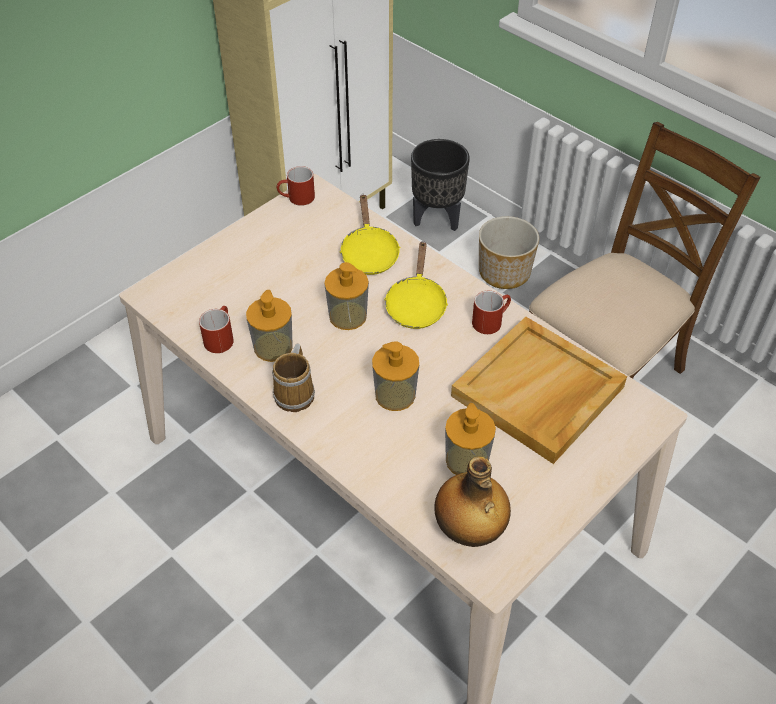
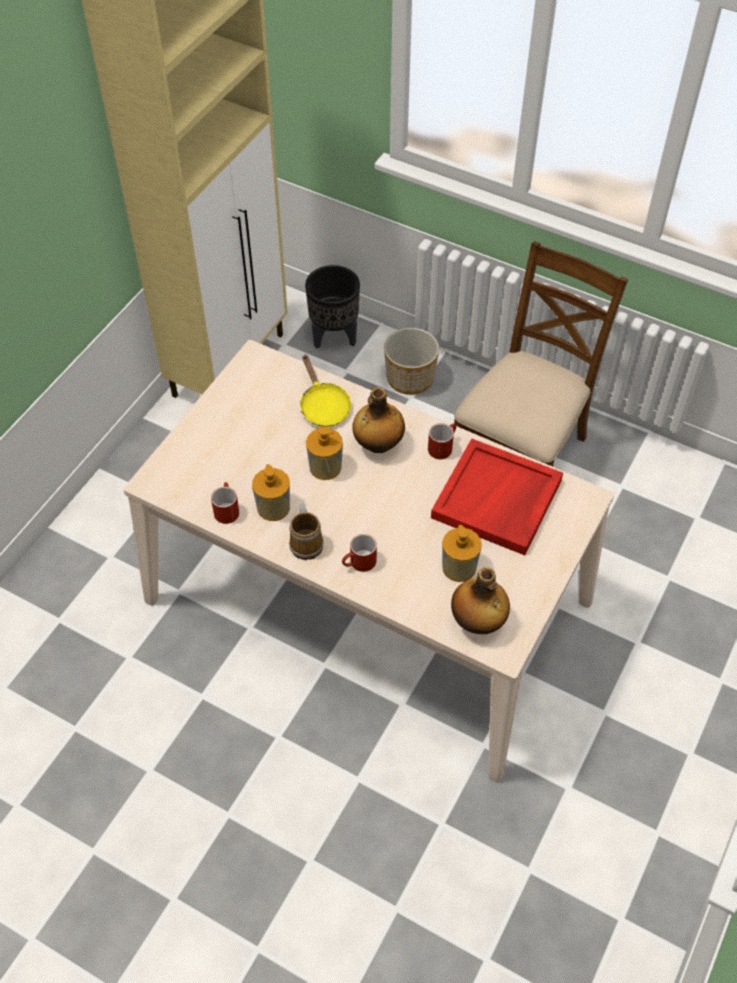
camera: 15 degrees left, 5 degrees up
red mug [276,166,315,206] -> red mug moved to [342,534,377,572]
soap dispenser [372,341,419,411] -> none
yellow frying pan [384,241,448,329] -> bottle [352,387,405,453]
beige tray [451,317,627,464] -> red tray [431,438,563,555]

